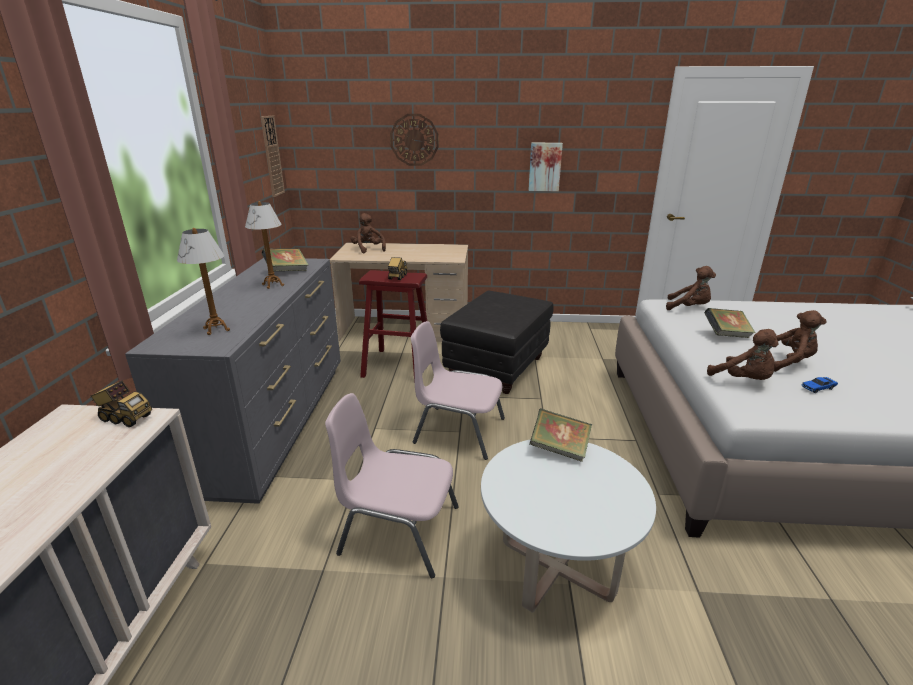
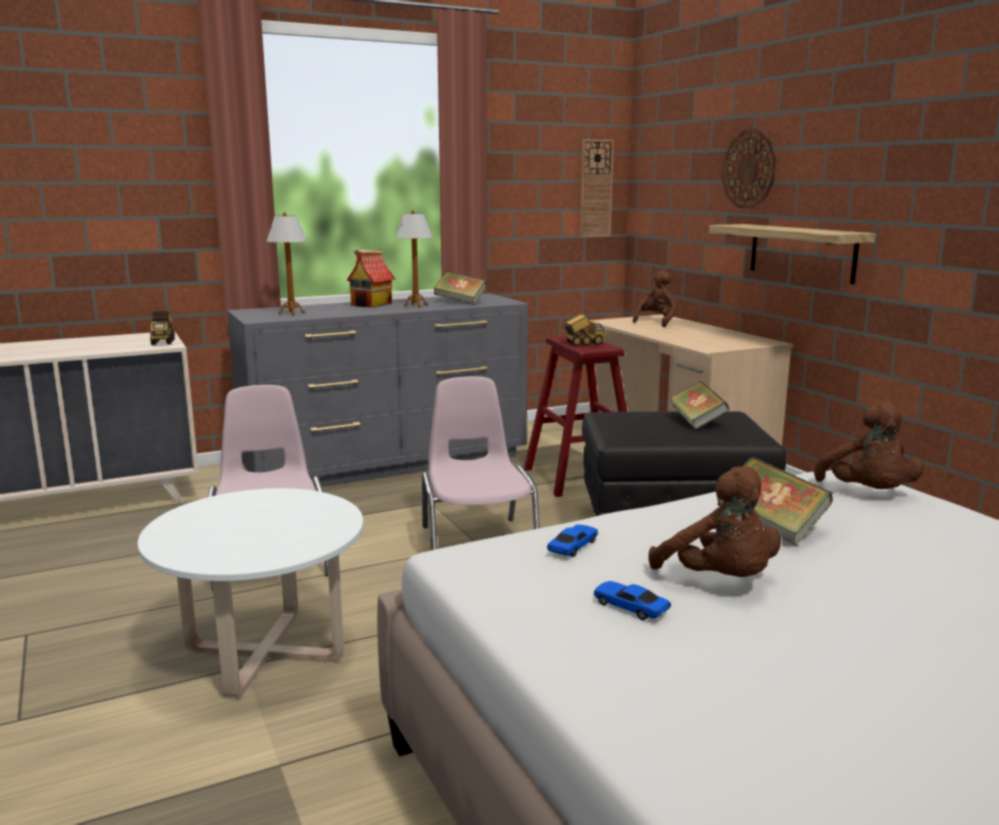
camera: 60 degrees right, 10 degrees down
picture [528,143,563,191] -> none
book [530,408,592,462] -> book moved to [669,381,730,430]
brown plush toy [707,329,779,380] -> toy car [547,525,598,557]
none -> toy house [346,250,396,308]
none -> shelf [709,224,876,284]

